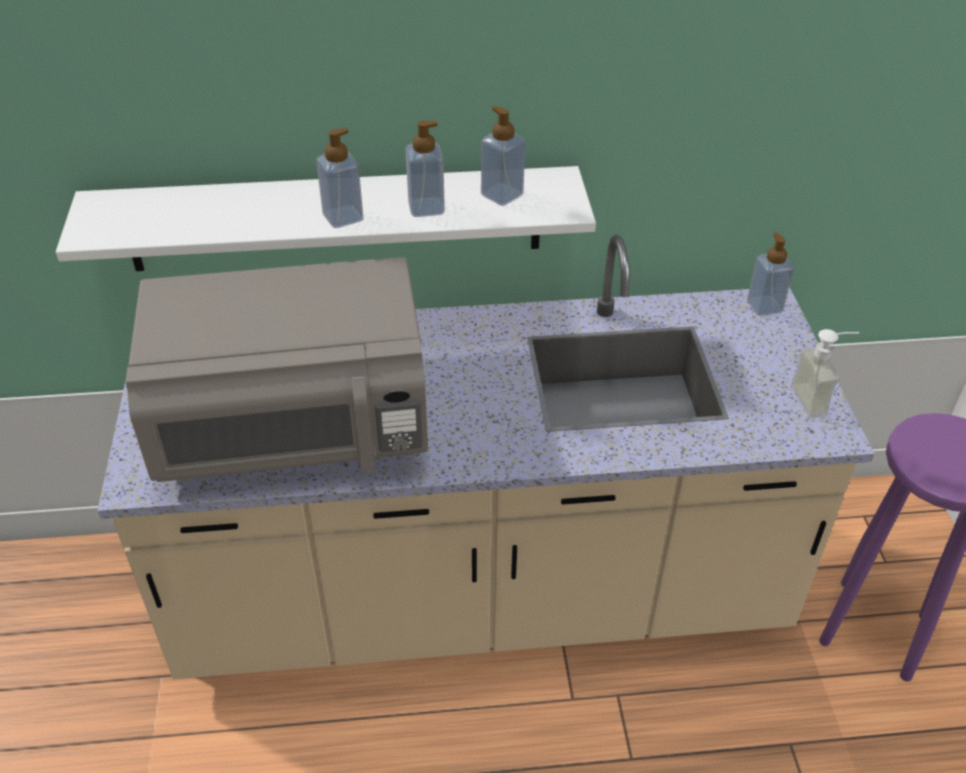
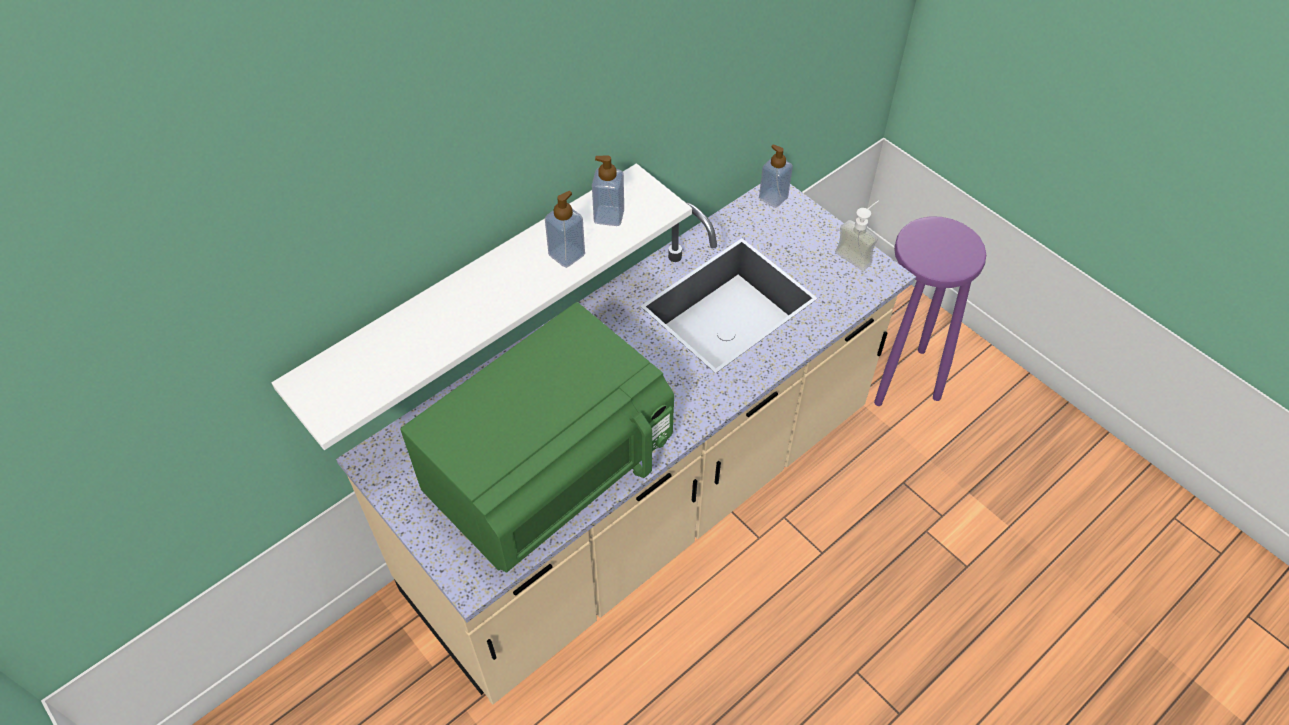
camera: 35 degrees left, 10 degrees up
grey microwave [125,257,428,482] -> green microwave [400,302,674,572]
soap dispenser [316,128,363,228] -> none

